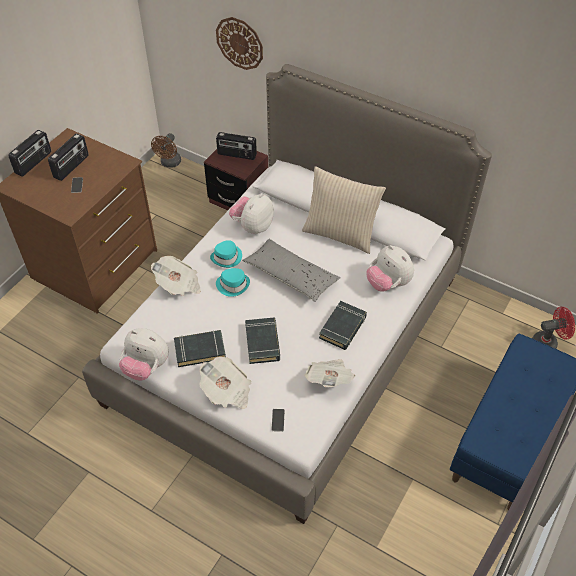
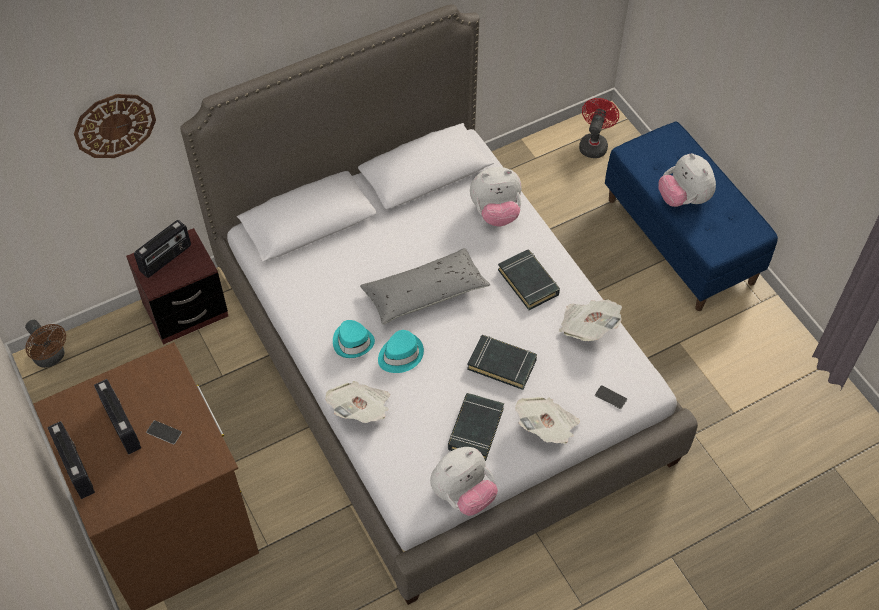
camera: 60 degrees left, 5 degrees up
plush toy [229,193,274,234] -> plush toy moved to [658,153,716,207]
beige pillow [302,167,386,254] -> none

